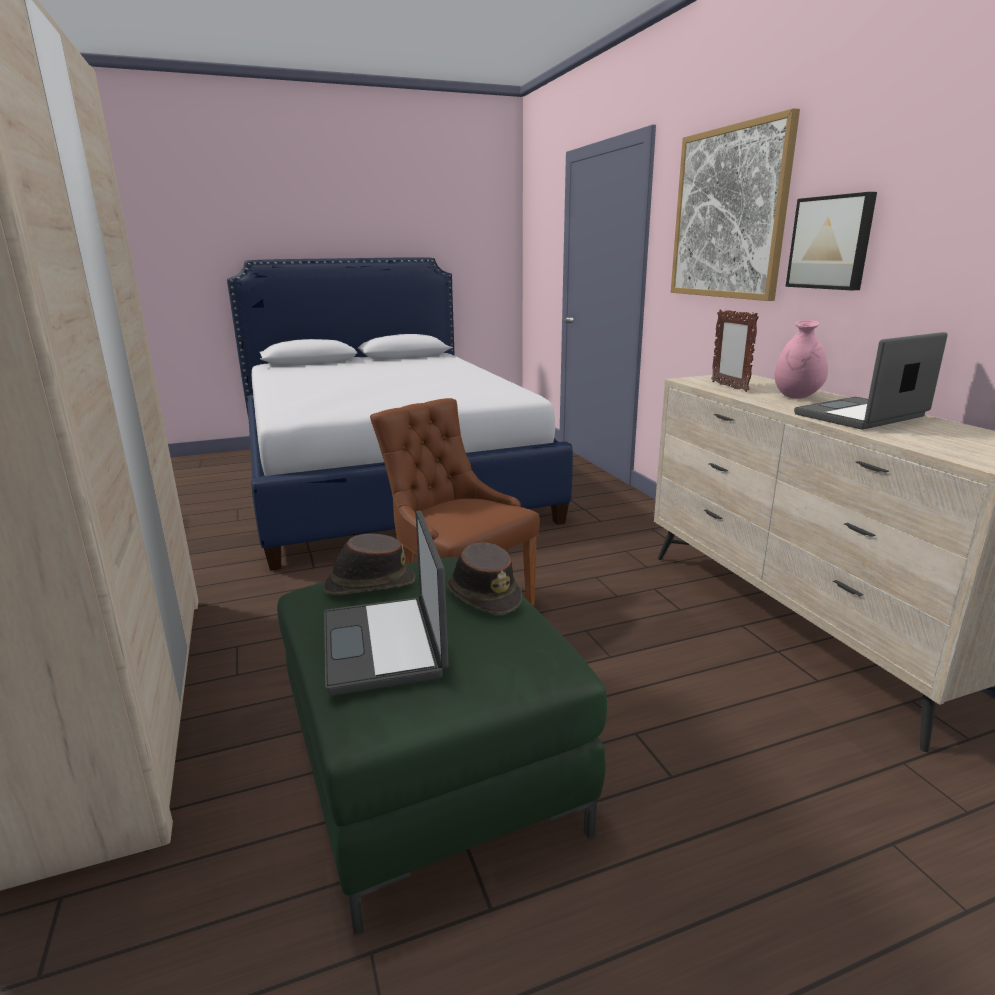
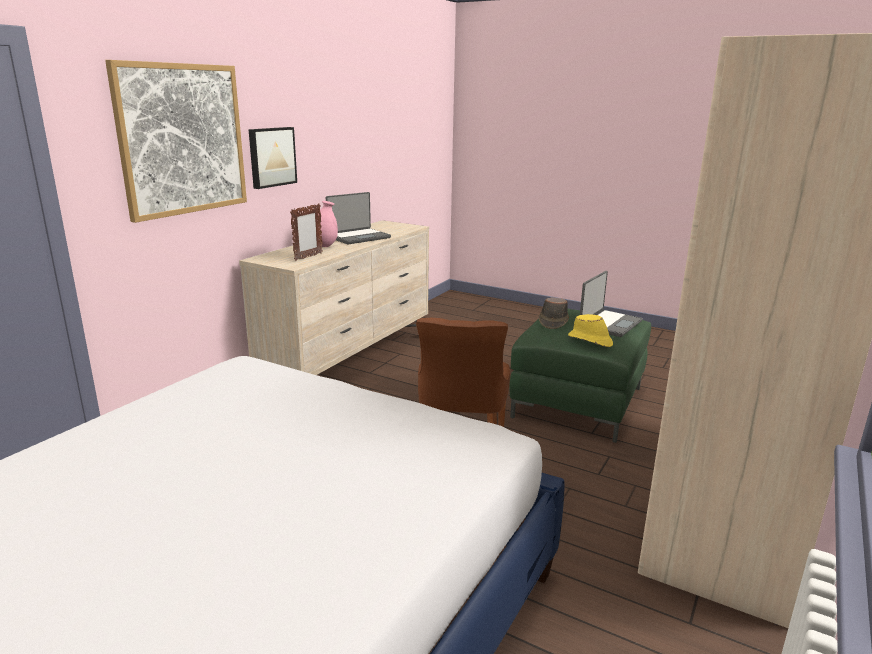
camera: 130 degrees left, 0 degrees up
brown hat [323,534,415,595] -> yellow hat [568,314,613,347]
laptop [794,332,948,429] -> laptop turned 60 degrees counterclockwise [326,192,391,244]

